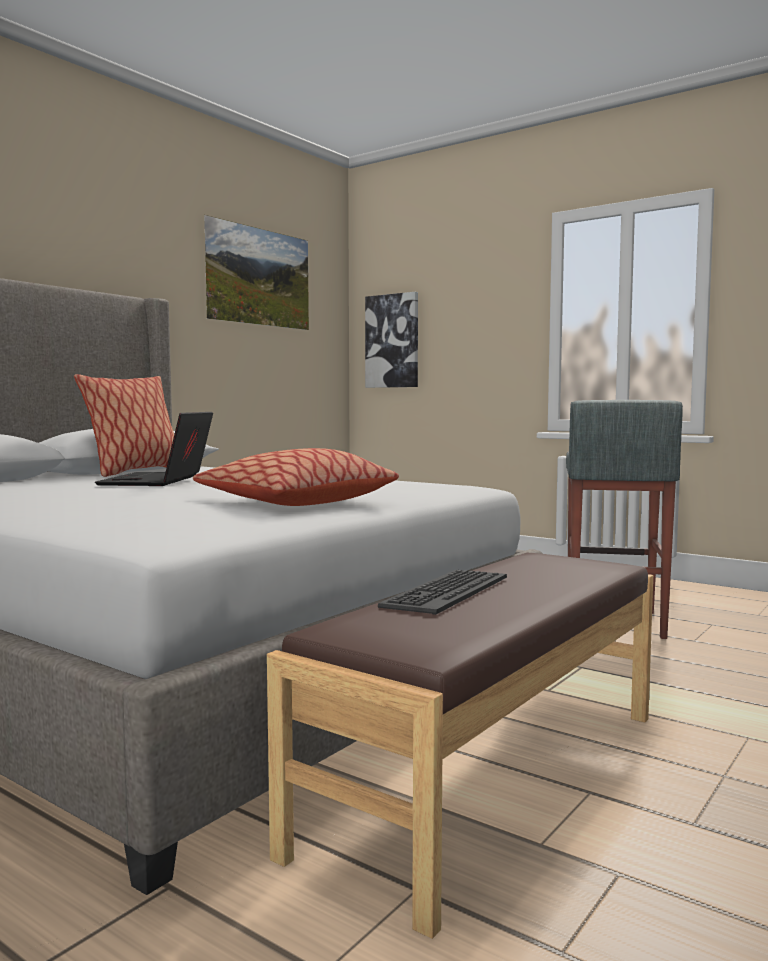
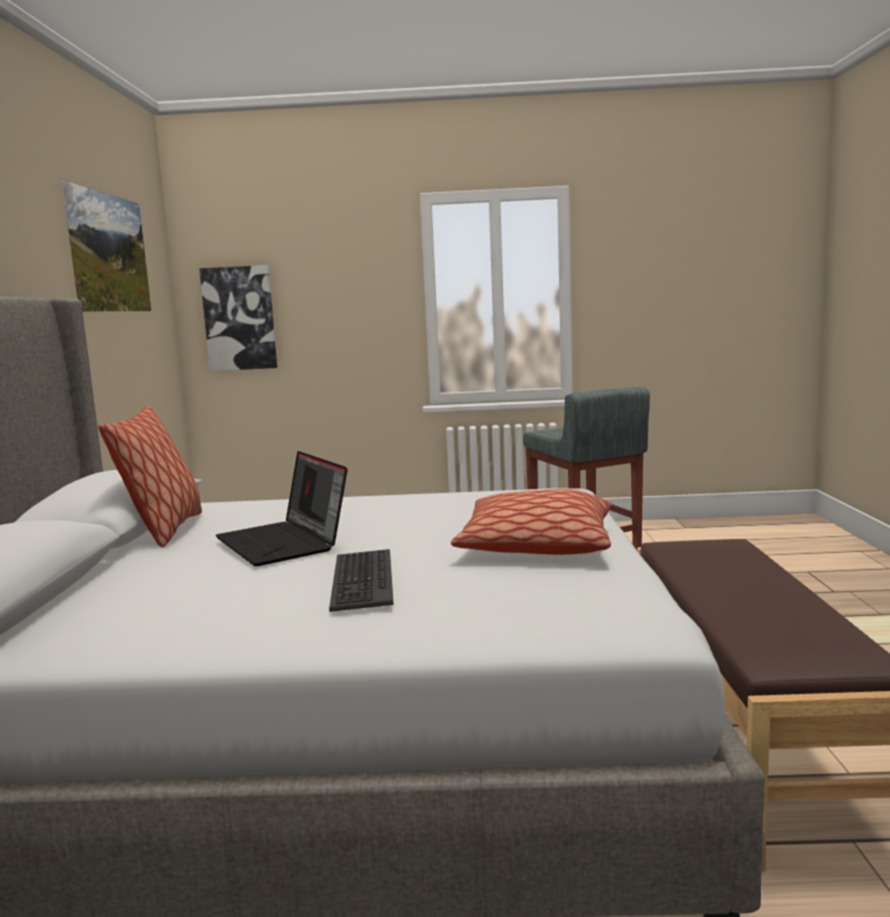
camera: 35 degrees left, 5 degrees up
keyboard [378,570,507,615] -> keyboard moved to [329,549,394,612]

